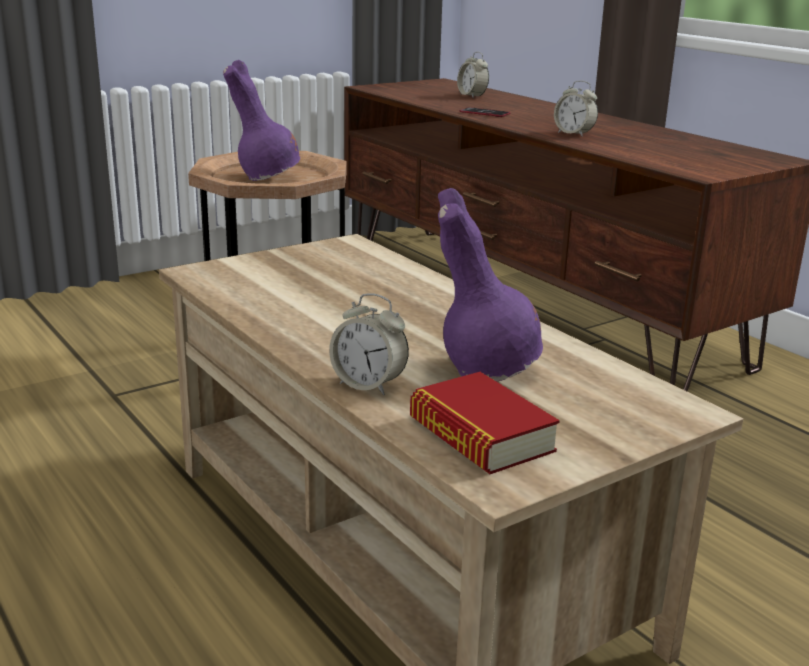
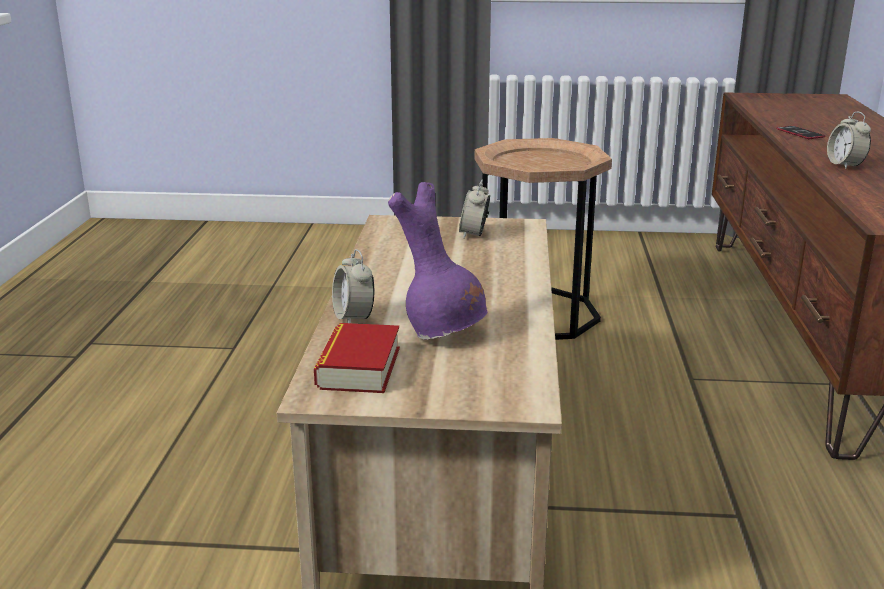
camera: 40 degrees right, 0 degrees up
purple vase [223,60,300,181] -> none
alarm clock [457,52,489,98] -> alarm clock moved to [459,179,490,239]

